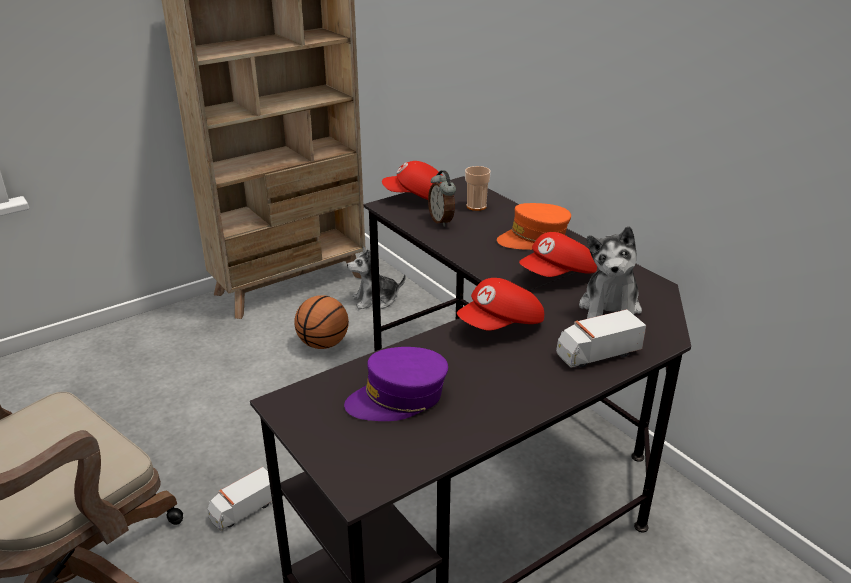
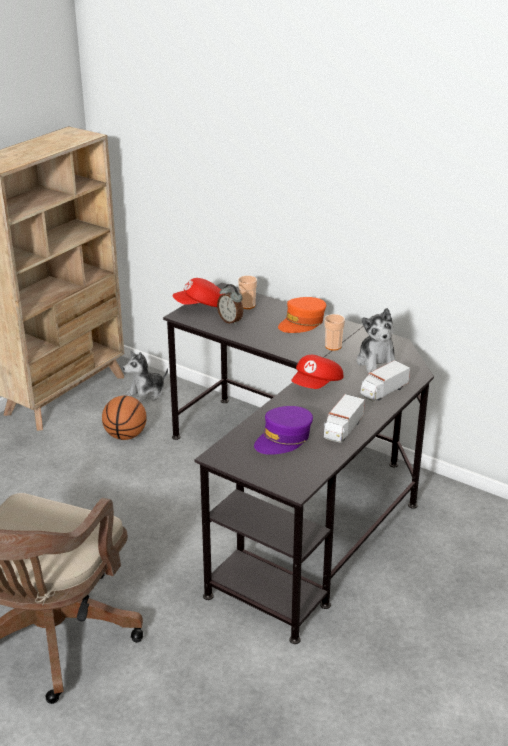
camera: 20 degrees left, 0 degrees up
toy truck [208,467,272,531] -> toy truck moved to [324,394,365,443]
red cap [519,232,597,277] -> cup [324,314,345,351]

